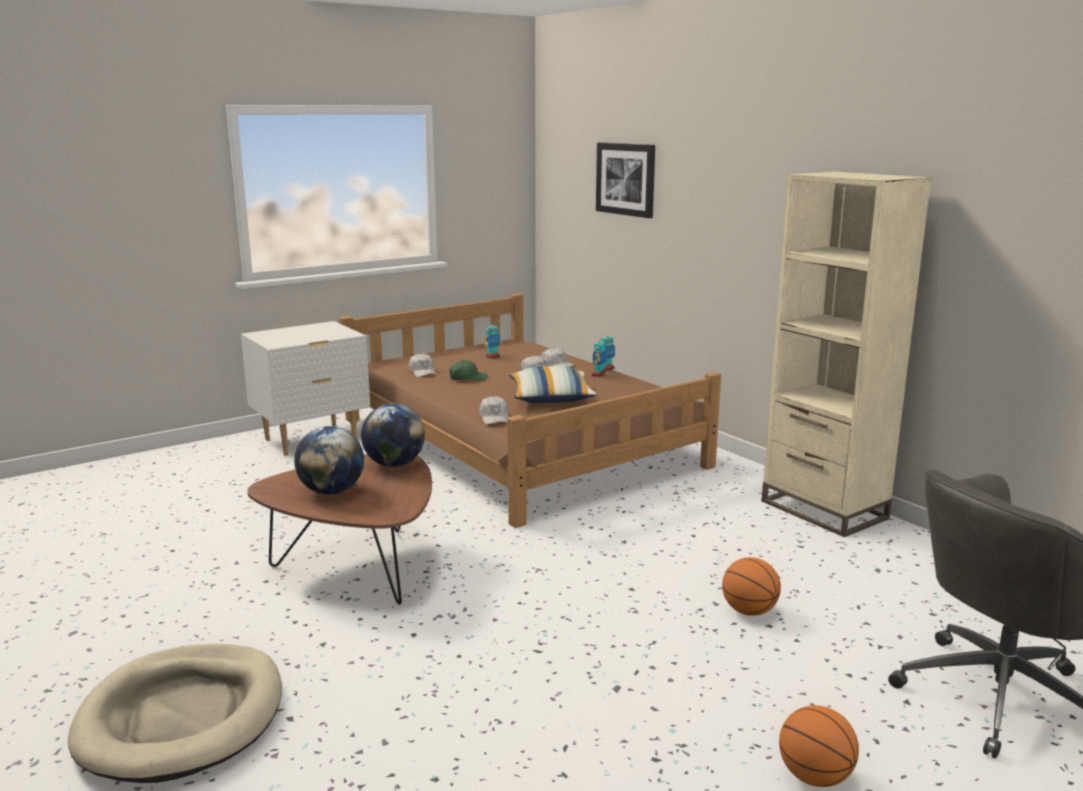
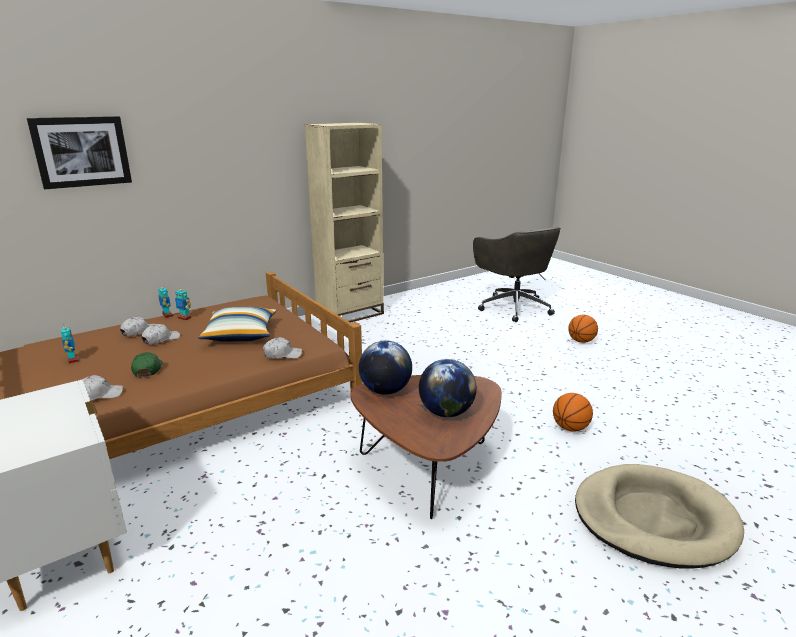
camera: 90 degrees left, 5 degrees up
basketball [722,557,781,616] -> basketball moved to [553,393,593,432]

